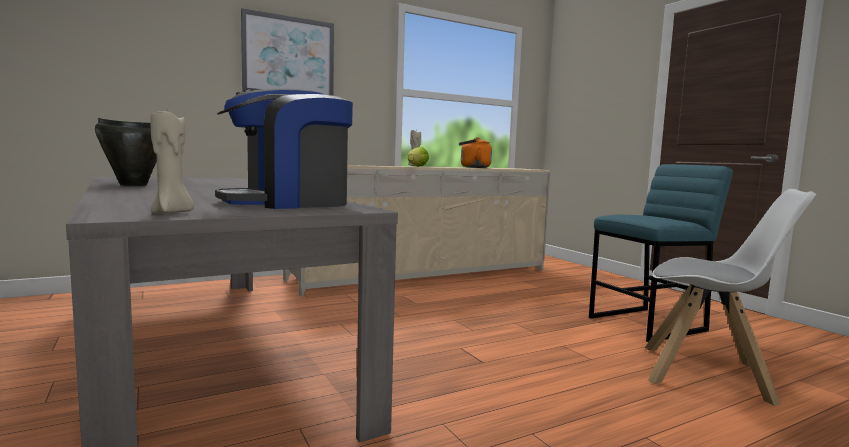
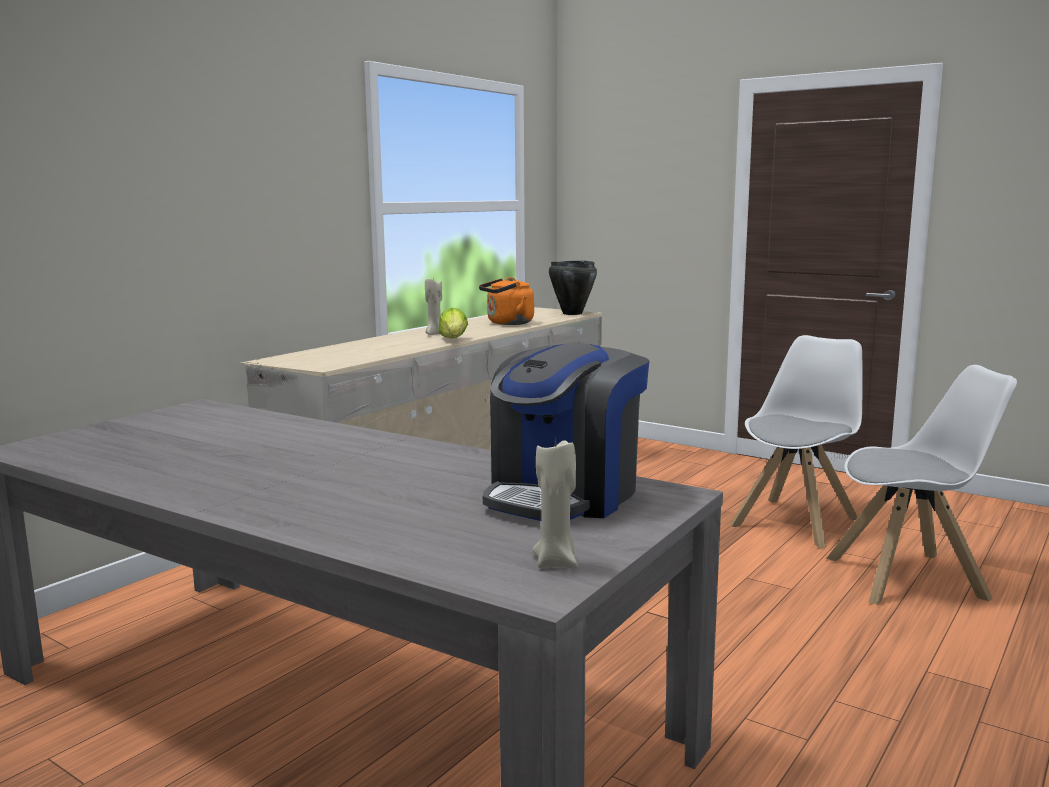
camera: 25 degrees left, 5 degrees up
black cooking pot [95,118,157,186] -> black cooking pot moved to [549,260,597,315]
picture [241,8,334,96] -> none
blue stool [589,164,733,342] -> chair [730,335,863,548]

